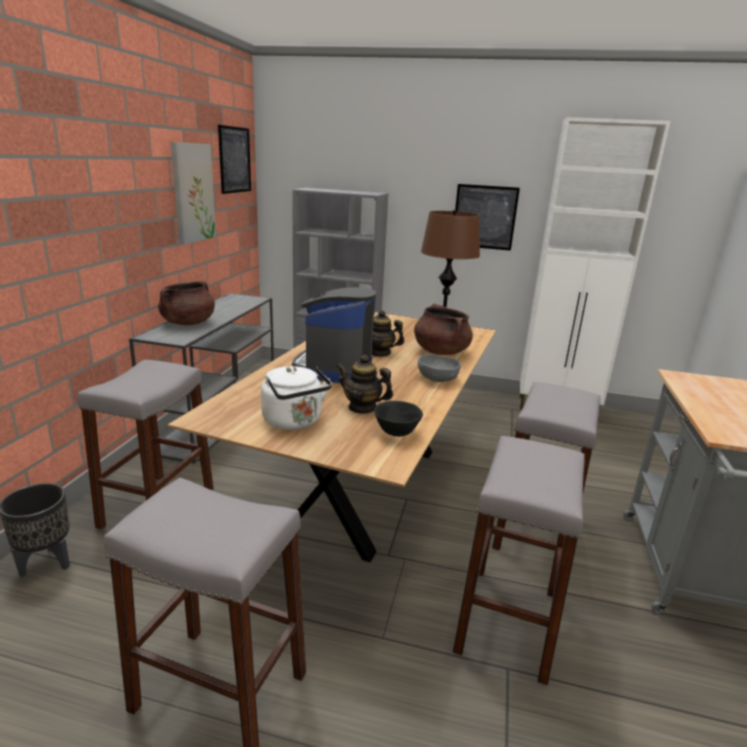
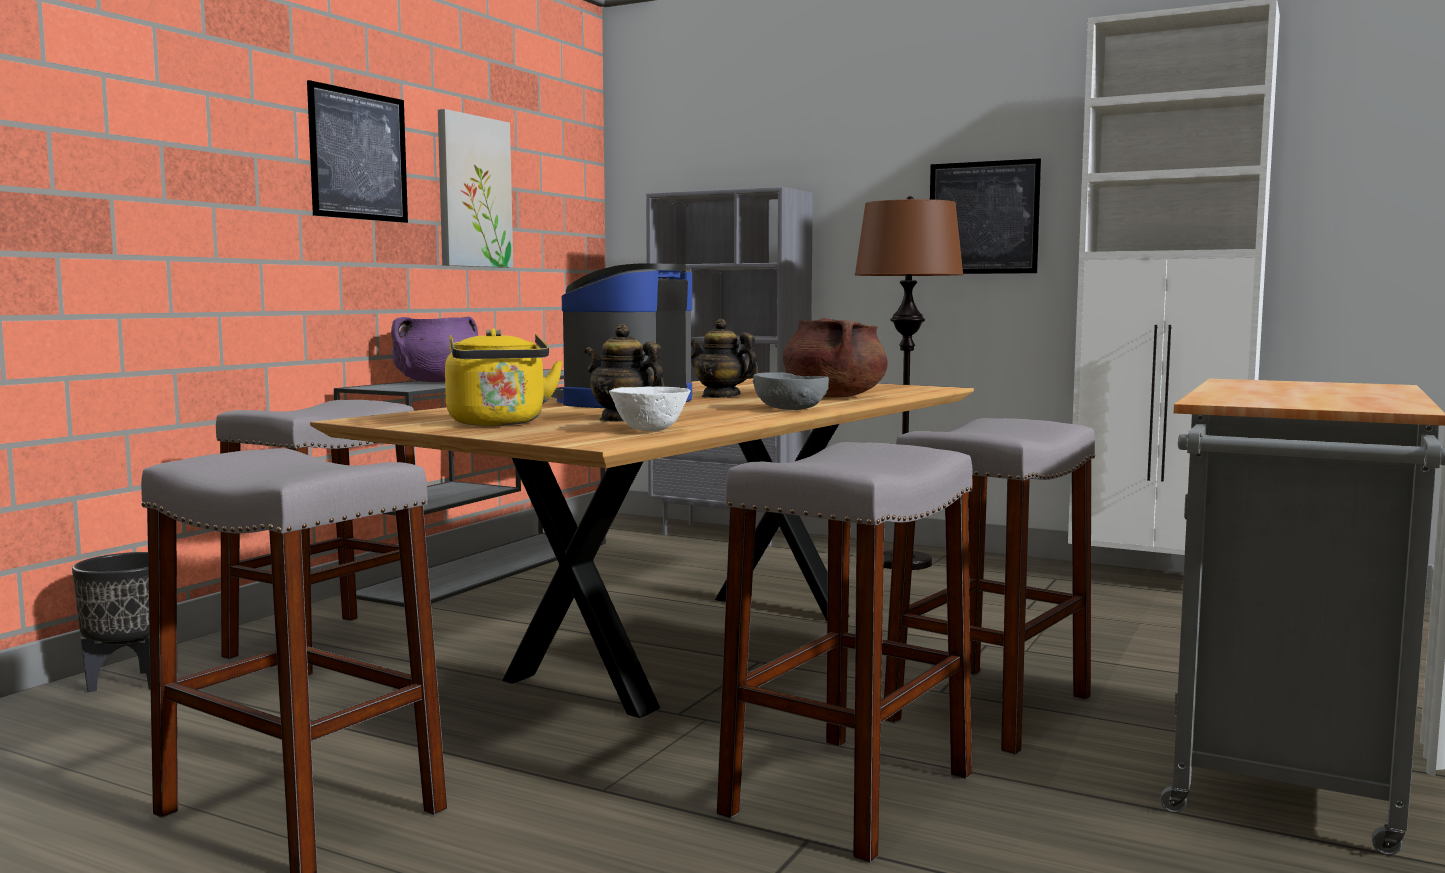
camera: 15 degrees right, 15 degrees down
brown cooking pot [158,281,215,325] -> purple cooking pot [391,316,478,382]
picture [218,125,251,194] -> picture moved to [307,80,408,223]
white kettle [261,366,332,430] -> yellow kettle [445,328,563,426]
black bowl [374,401,423,437] -> white bowl [609,387,691,431]

